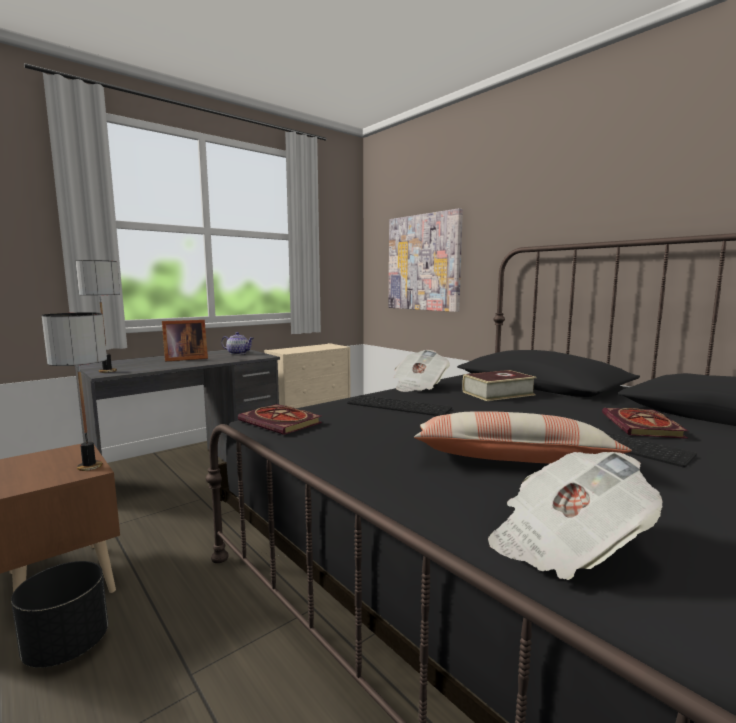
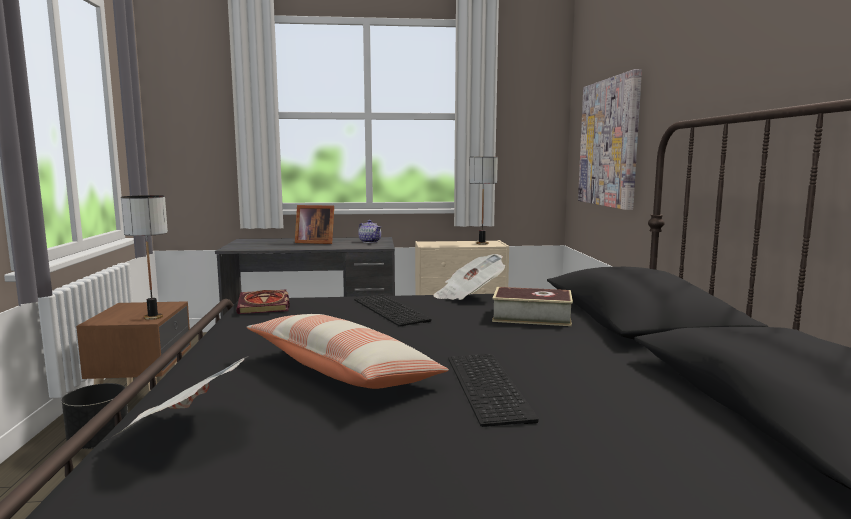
camera: 35 degrees right, 0 degrees up
table lamp [75,260,120,373] -> table lamp moved to [469,157,498,245]
book [602,408,688,439] -> none

